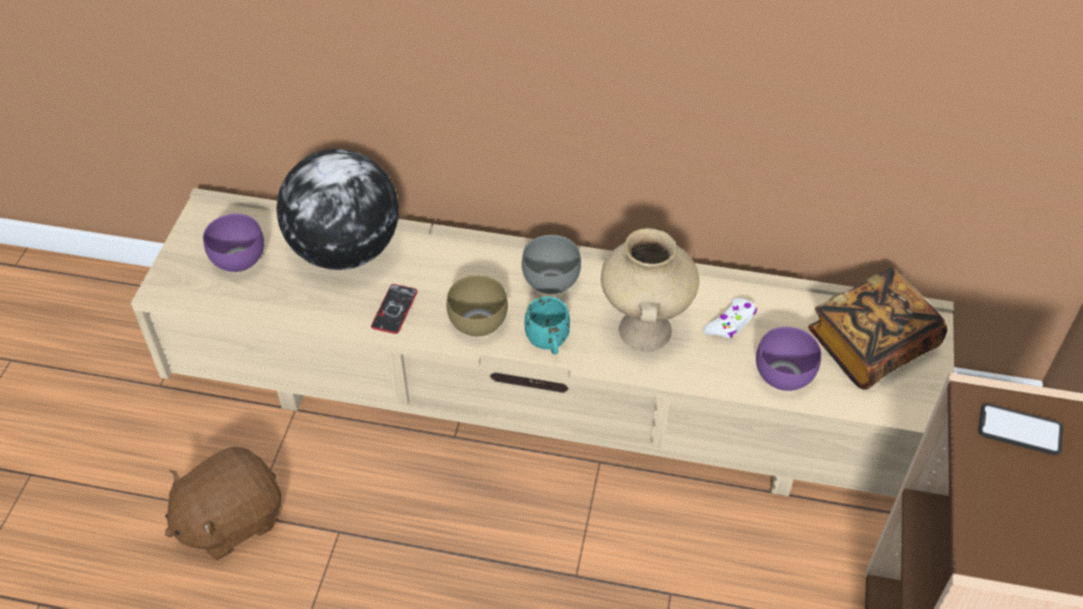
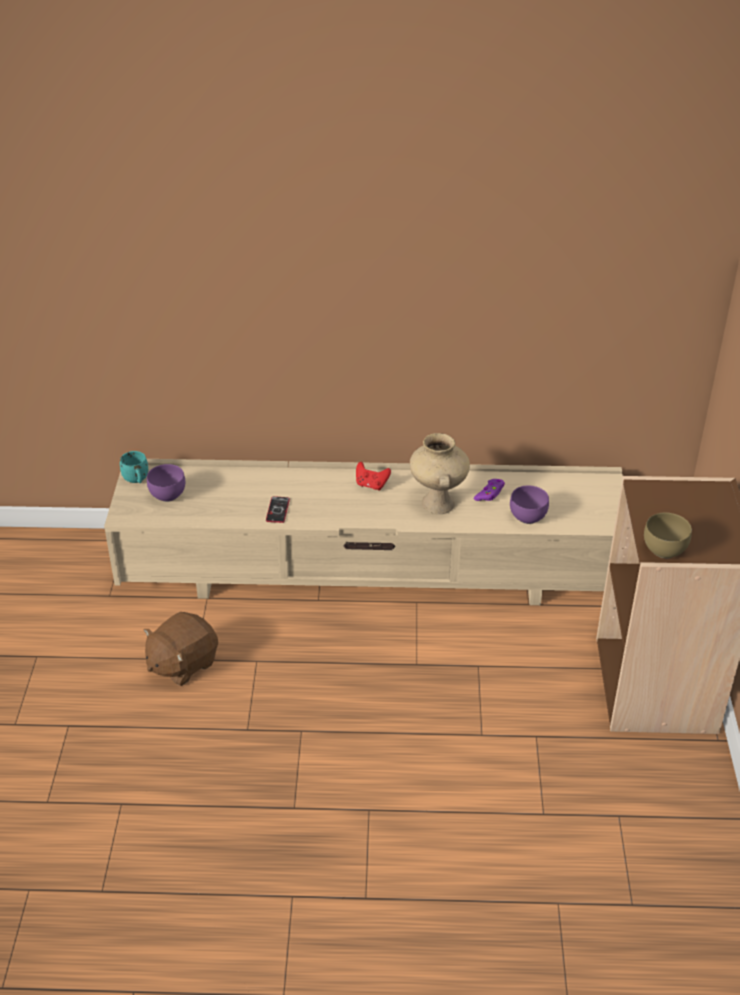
camera: 10 degrees left, 10 degrees down
globe [276,149,399,270] -> none
brown bowl [447,275,508,336] -> brown bowl moved to [644,513,692,558]
grey bowl [522,235,581,294] -> red game controller [356,462,391,490]
turquoise mug [525,296,570,355] -> turquoise mug moved to [120,451,148,483]
white game controller [703,298,757,338] -> purple game controller [474,479,505,501]
book [808,268,947,390] -> none
phone [978,404,1063,455] -> none

